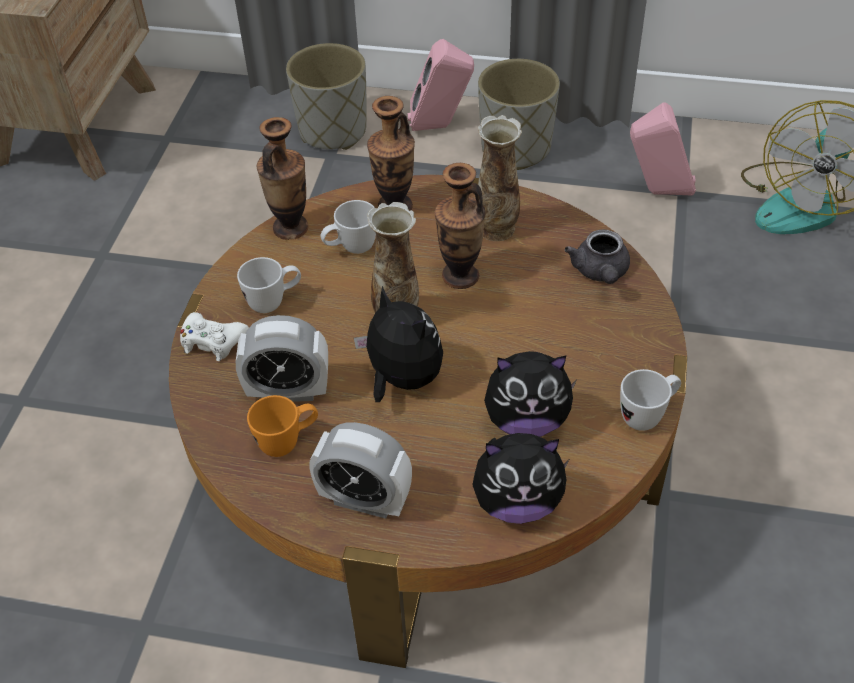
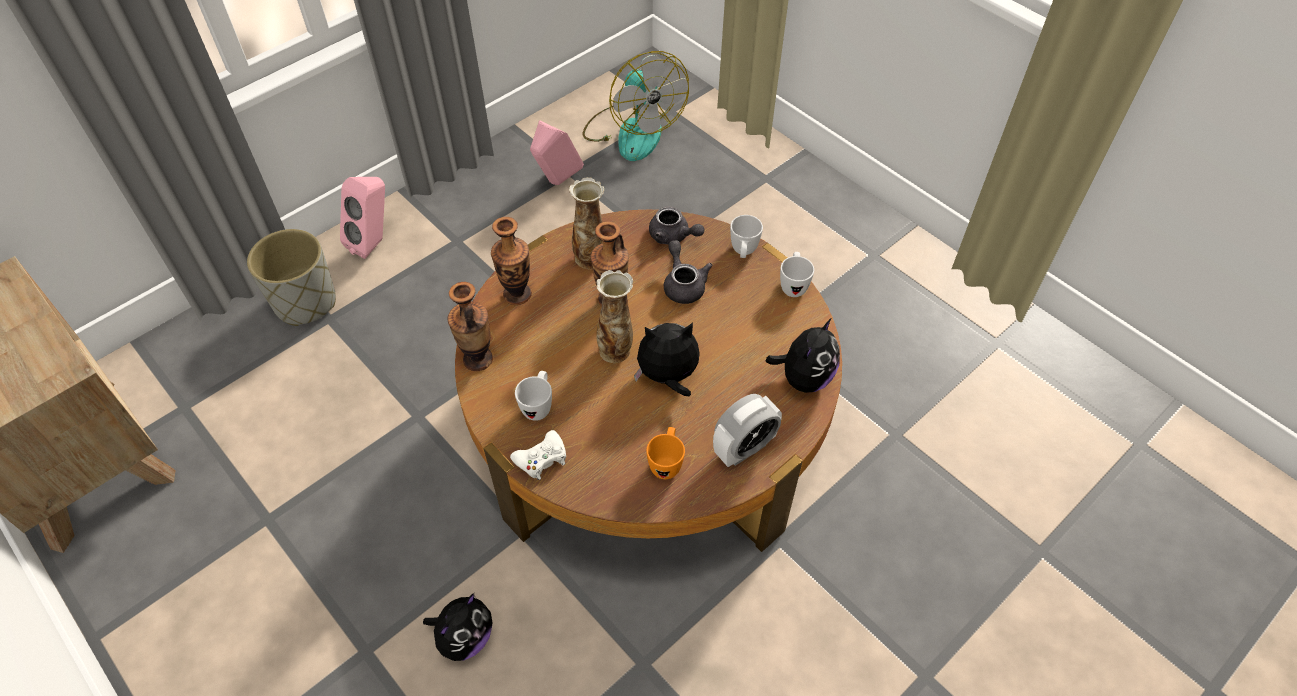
camera: 55 degrees left, 5 degrees up
alarm clock [236,315,328,402] -> none
white mug [321,200,376,254] -> white mug moved to [730,215,763,258]
grey planter [478,59,560,170] -> none
plush toy [484,351,577,437] -> plush toy moved to [423,592,493,661]
none -> grey teapot [664,240,712,304]

